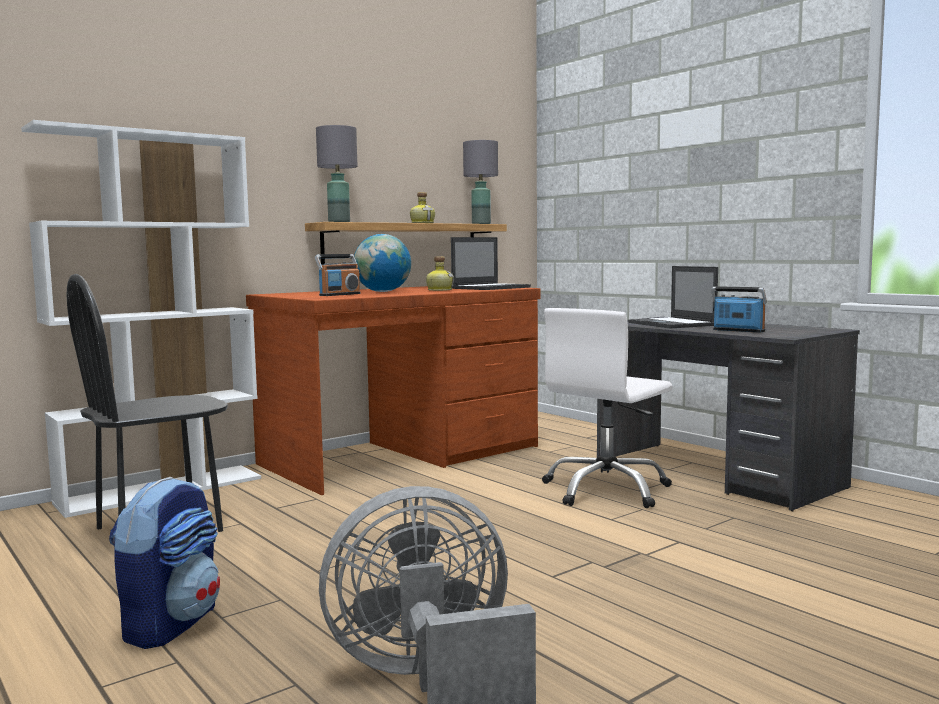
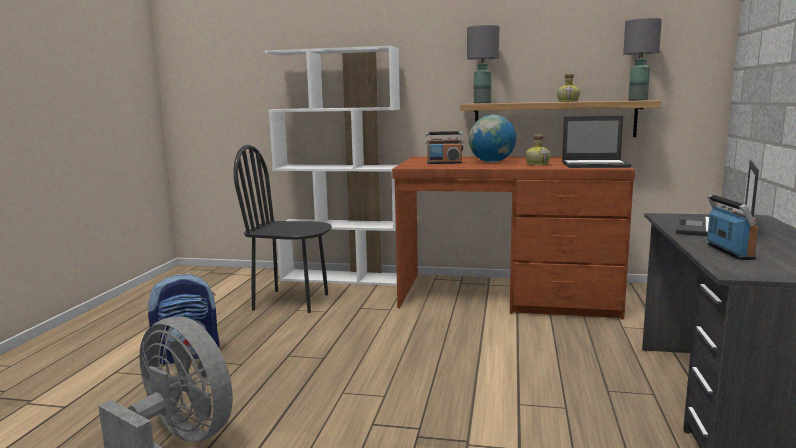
camera: 50 degrees right, 5 degrees up
white office chair [542,308,672,508] -> none

